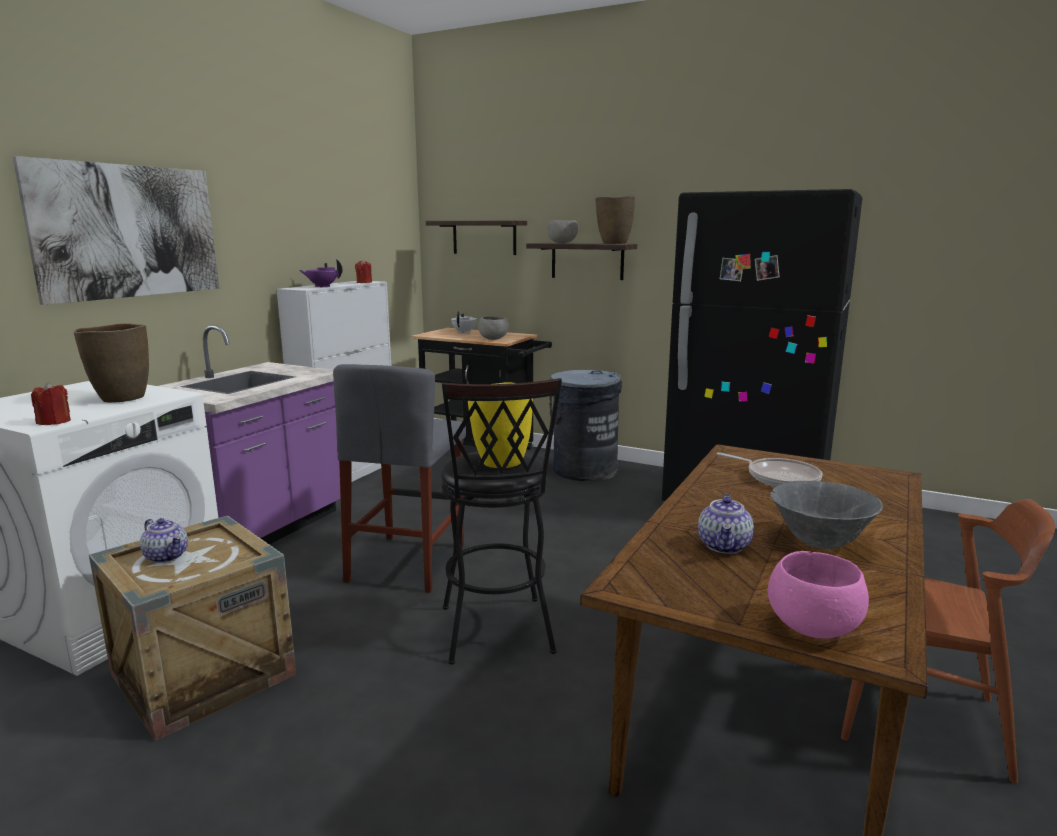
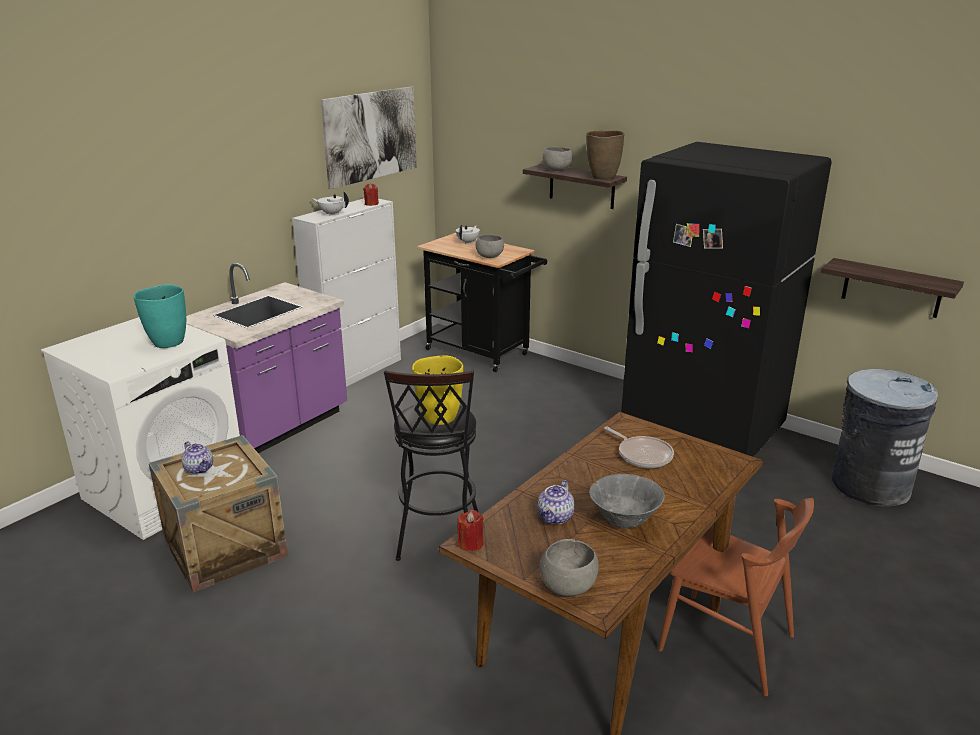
camera: 10 degrees right, 10 degrees up
picture [12,156,219,305] -> picture moved to [321,86,417,189]
red candle [31,382,71,425] -> red candle moved to [457,510,484,551]
brown vase [74,323,149,403] -> turquoise vase [134,284,186,348]
purple teapot [299,259,343,287] -> white teapot [312,191,349,216]
grey stool [333,364,466,593] -> none
shelf [426,221,527,255] -> shelf moved to [821,258,964,318]
grey trash can [549,370,622,481] -> grey trash can moved to [832,369,938,506]
pink bowl [768,551,869,639] -> grey bowl [539,539,599,596]

